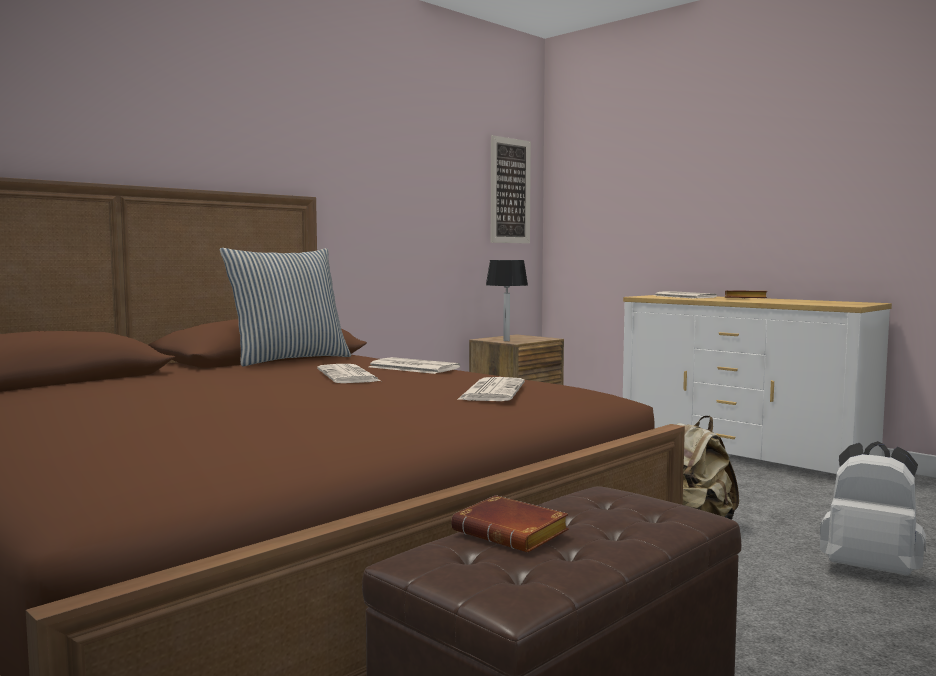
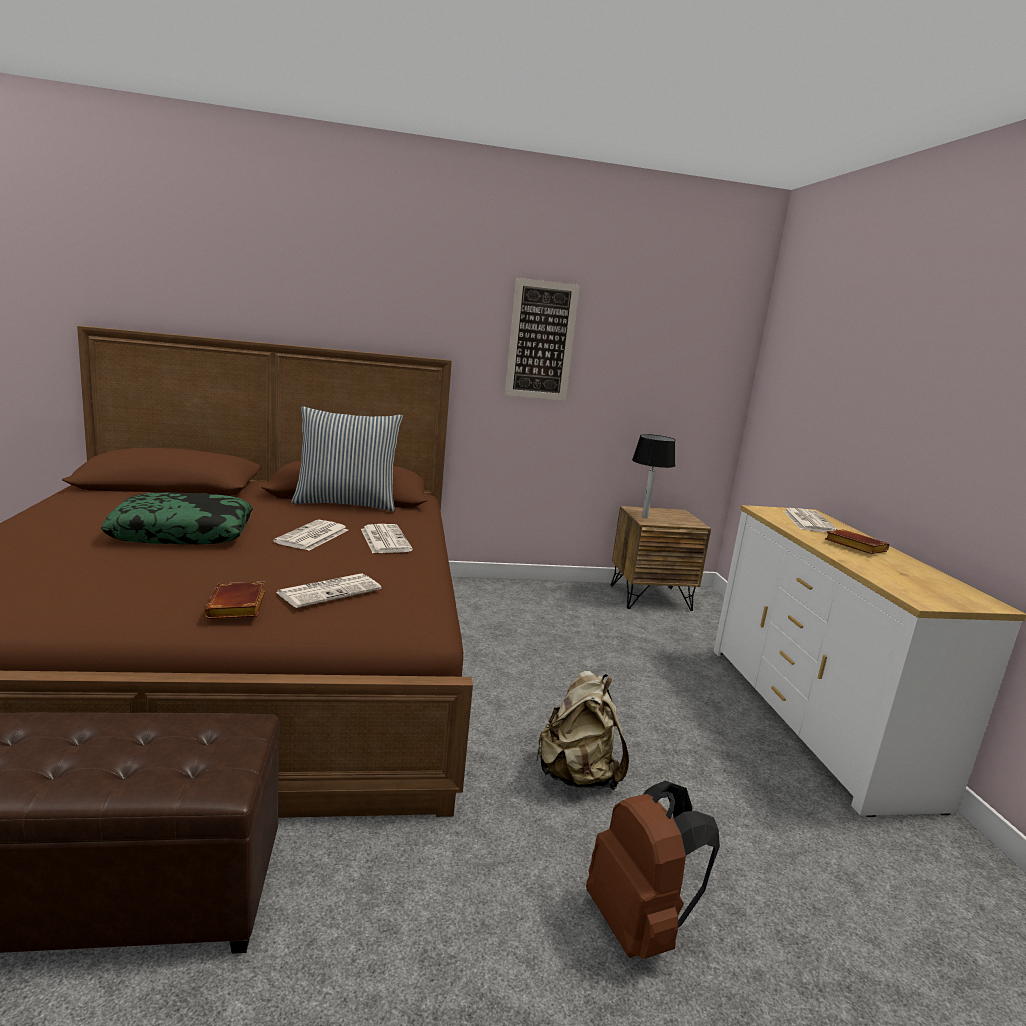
camera: 35 degrees right, 10 degrees up
brown book [451,495,569,552] -> brown book moved to [204,582,265,619]
picture [491,135,531,243] -> picture moved to [505,278,580,401]
white backpack [820,441,926,576] -> brown backpack [586,780,720,959]
none -> pillow [101,492,253,545]

